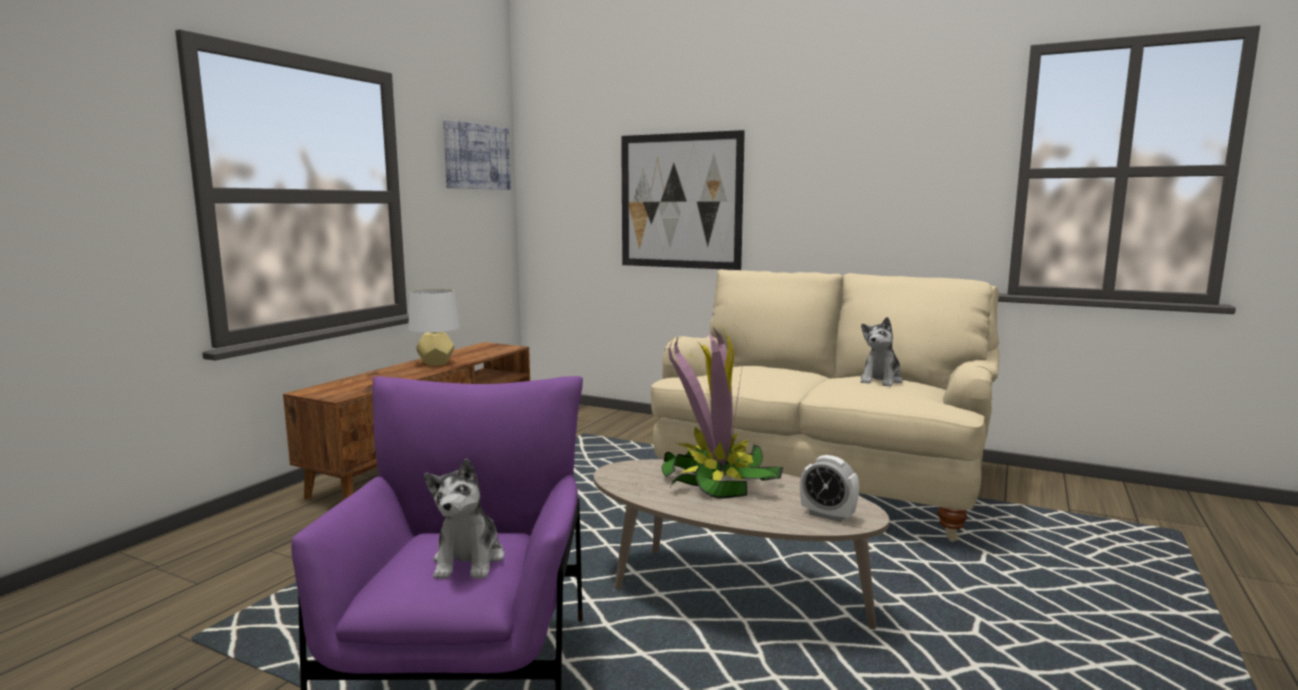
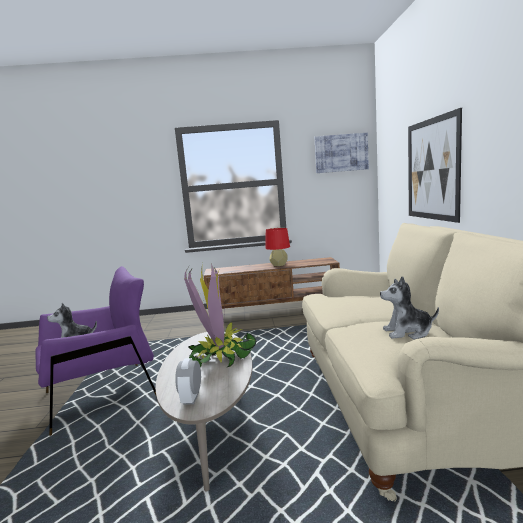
camera: 60 degrees right, 0 degrees up
white table lamp [408,289,460,366] -> red table lamp [265,228,290,266]

